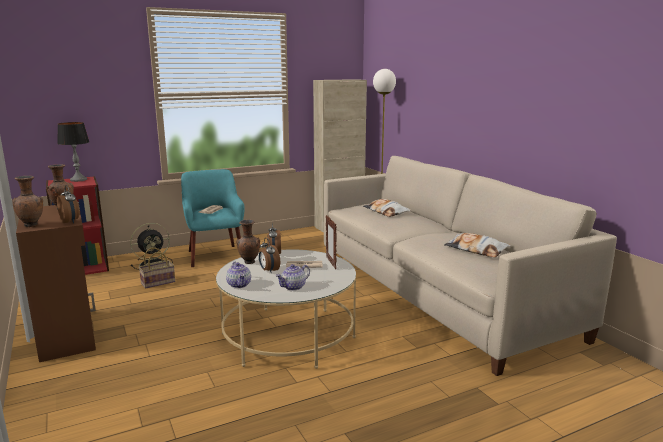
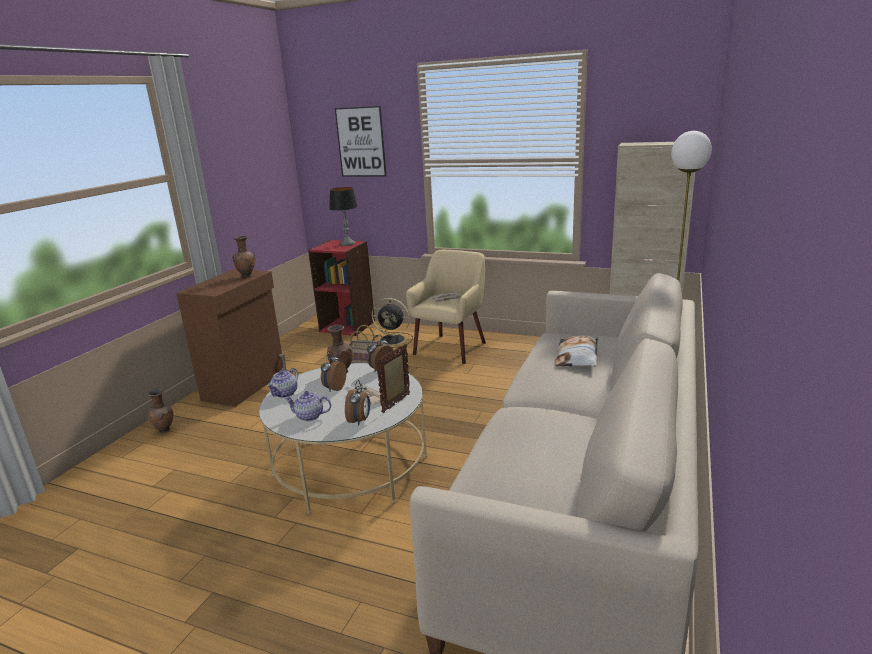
camera: 50 degrees right, 5 degrees up
brown vase [12,176,43,227] -> brown vase moved to [148,389,173,434]
alarm clock [57,185,80,223] -> alarm clock moved to [345,380,370,426]
turquoise armchair [181,169,245,267] -> beige armchair [406,250,486,364]
pillow [444,233,511,257] -> none
none -> picture [335,106,386,177]

